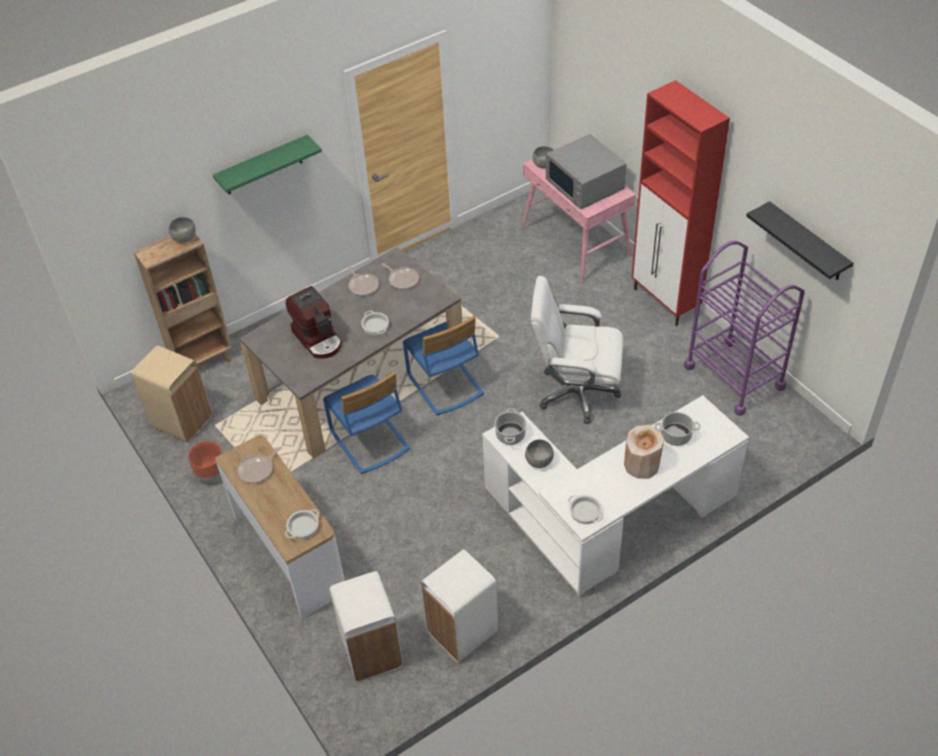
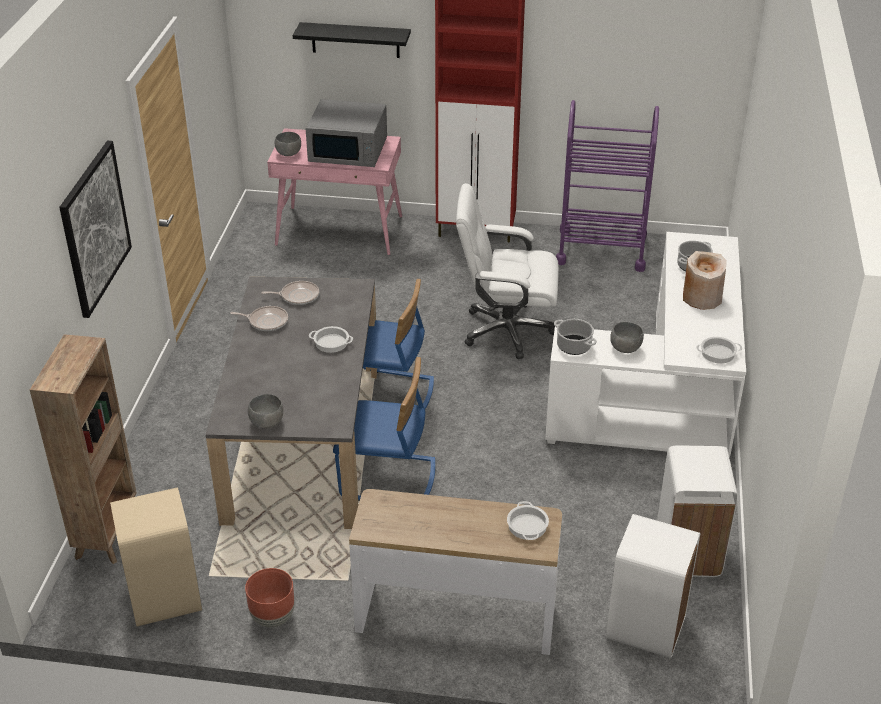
camera: 50 degrees left, 10 degrees down
grey bowl [169,217,196,243] -> grey bowl moved to [248,394,283,429]
green shelf [213,135,322,194] -> picture [59,141,132,318]
frying pan [238,447,282,483] -> none
coffee machine [286,286,342,359] -> none
white office chair [531,276,623,424] -> white office chair turned 45 degrees clockwise [456,183,559,359]
black shelf [746,201,853,280] -> black shelf moved to [293,22,411,58]

